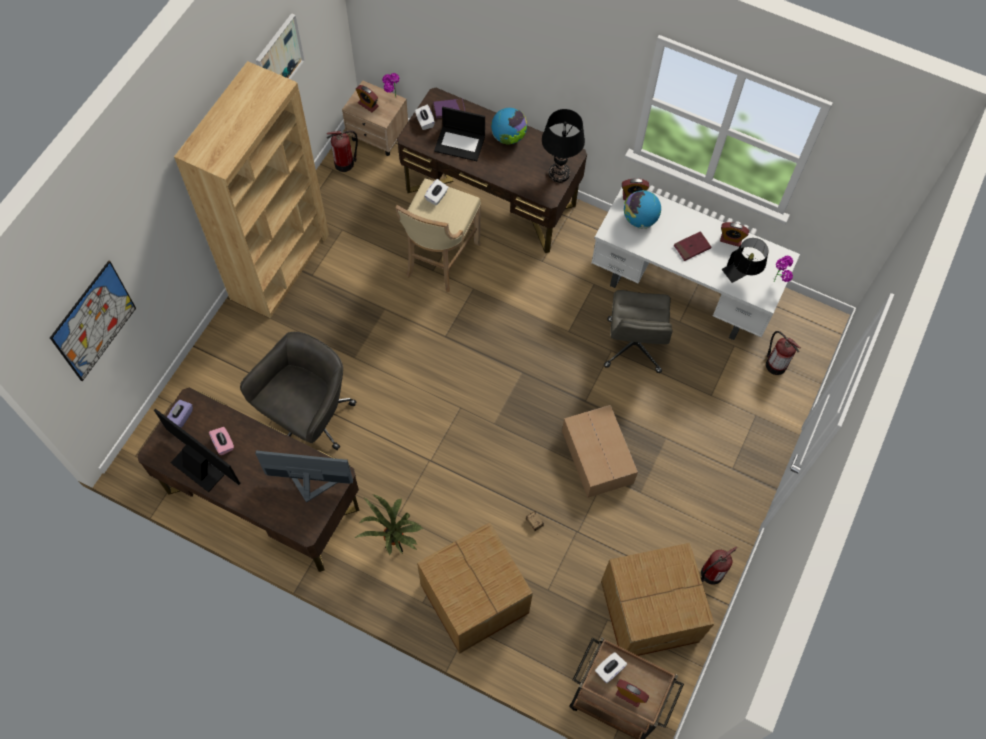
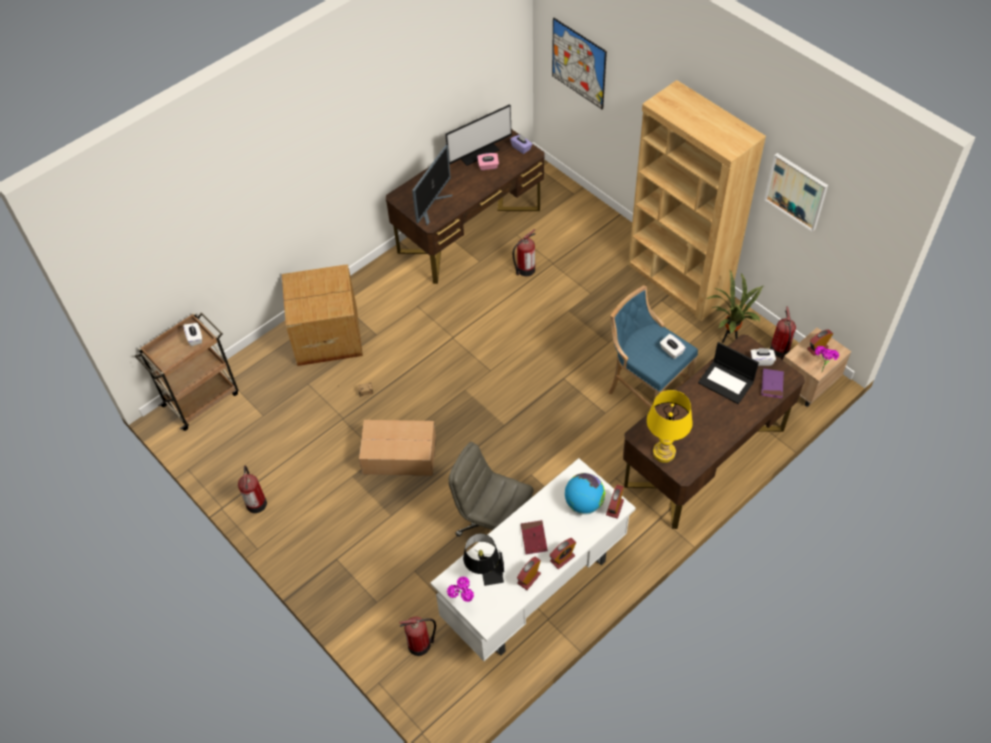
camera: 115 degrees right, 10 degrees down
grey office chair [240,332,356,450] -> fire extinguisher [513,229,535,276]
potted plant [355,494,423,555] -> potted plant moved to [707,270,764,343]
beige stool [395,178,481,292] -> blue stool [609,285,698,409]
laptop [434,107,485,161] -> laptop turned 90 degrees counterclockwise [698,342,759,404]
globe [491,108,527,144] -> none
black table lamp [542,109,585,183] -> yellow table lamp [647,390,693,463]
cardboard box [601,543,714,656] -> none
alarm clock [616,679,649,707] -> alarm clock moved to [550,538,576,569]

